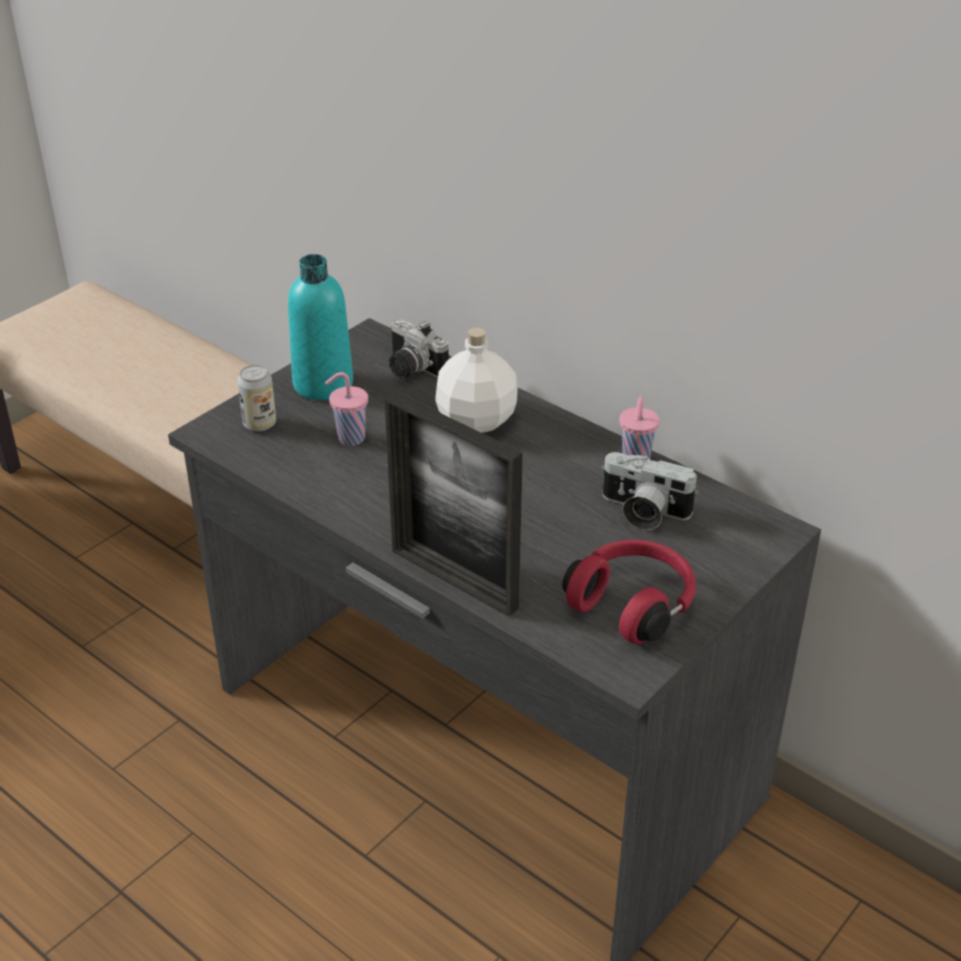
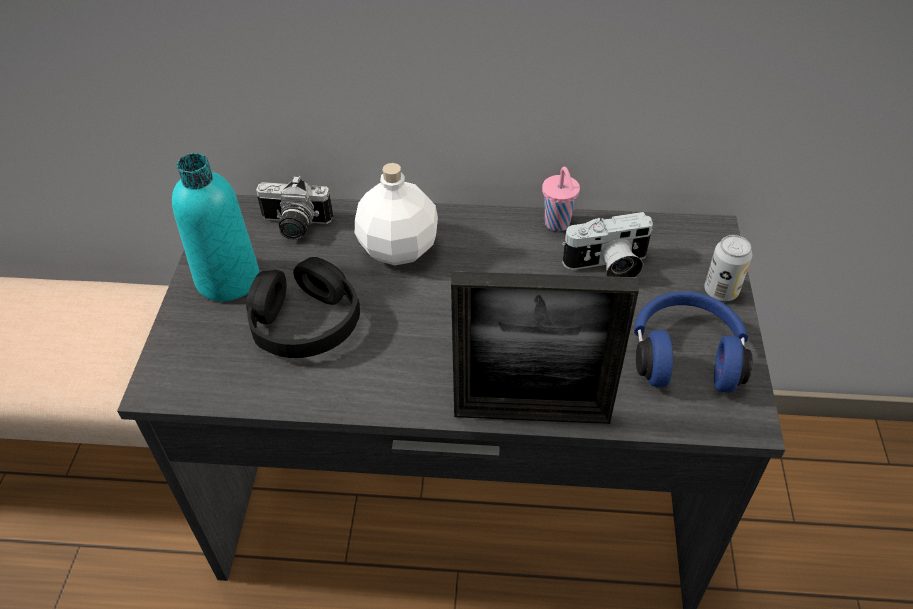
camera: 35 degrees left, 10 degrees up
can [237,365,276,431] -> can moved to [704,235,753,301]
pink cup [325,372,368,446] -> black headphones [246,257,360,358]
red headphones [562,540,696,644] -> blue headphones [634,291,752,393]

